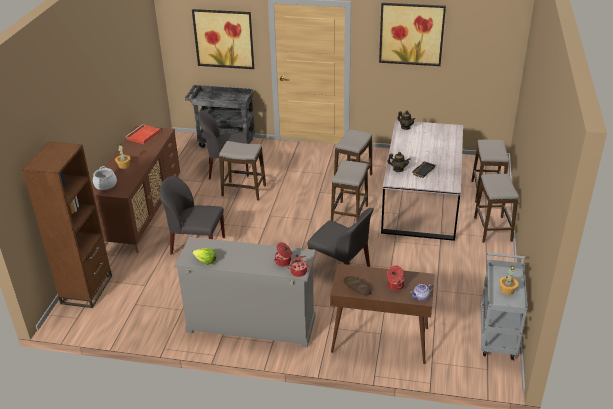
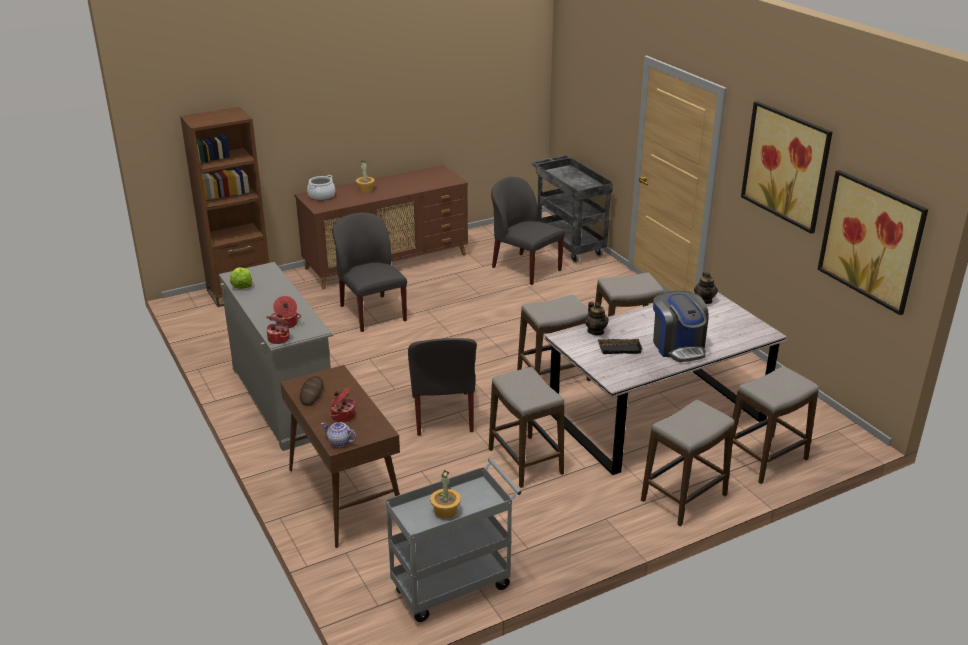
camera: 50 degrees right, 5 degrees down
red tray [126,124,161,144] -> none
picture [192,9,254,69] -> picture moved to [818,170,928,315]
stool [219,141,266,200] -> stool moved to [489,367,564,488]
none -> coffee machine [653,291,709,362]

